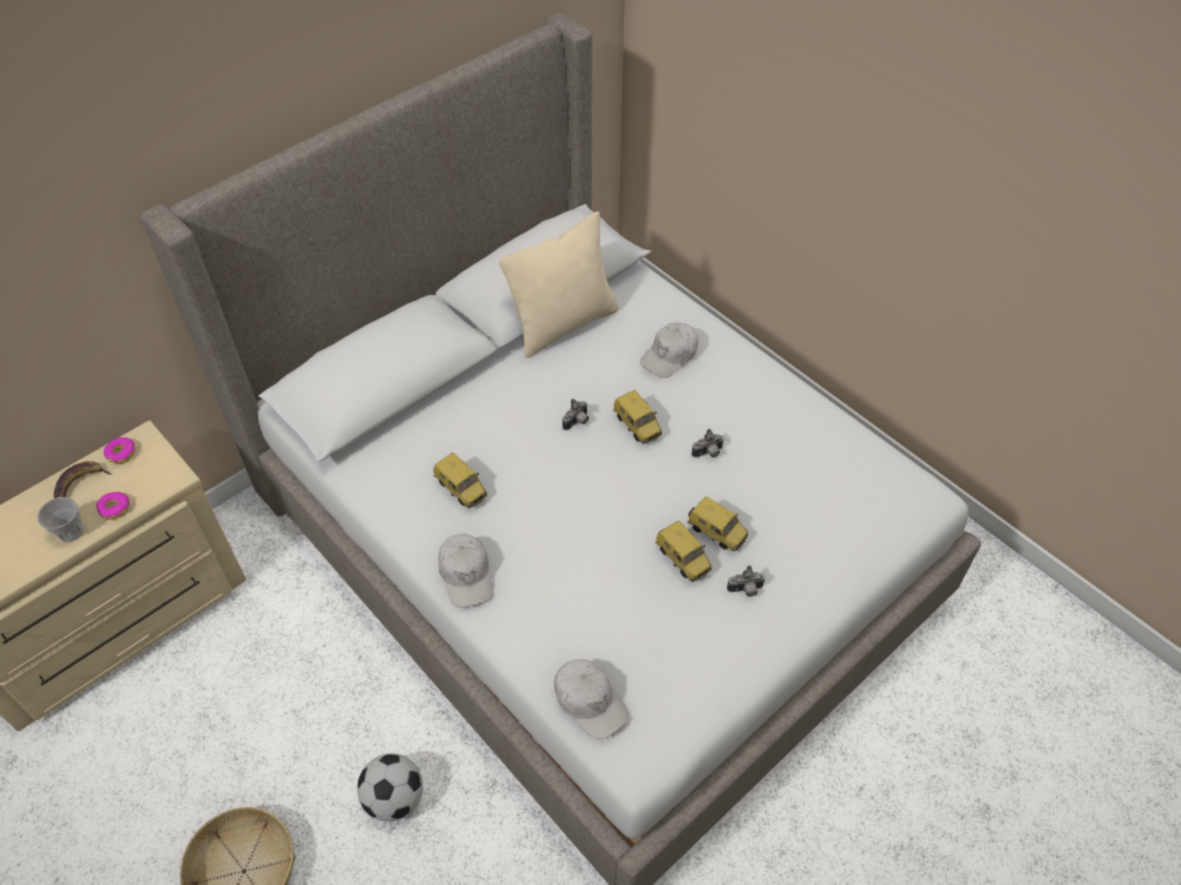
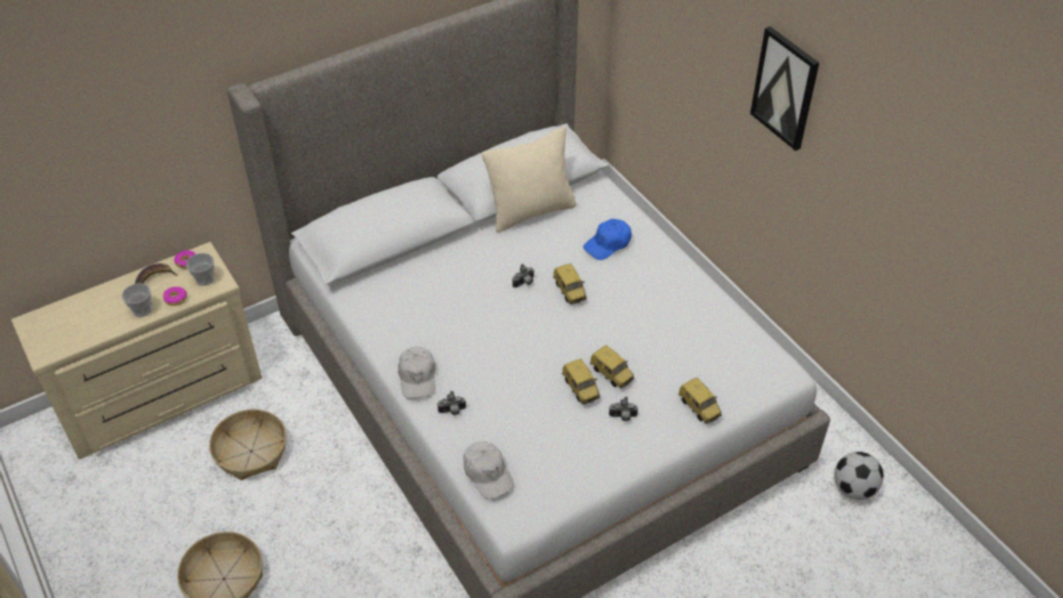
camera: 10 degrees right, 5 degrees down
football [357,753,423,821] -> football moved to [834,452,884,500]
toy car [433,453,487,508] -> toy car moved to [678,378,722,424]
white cap [640,322,698,378] -> blue cap [583,219,632,260]
camera [692,429,724,458] -> camera moved to [437,391,466,415]
none -> cup [186,253,215,286]
none -> basket [209,409,286,480]
none -> picture [750,26,819,151]

